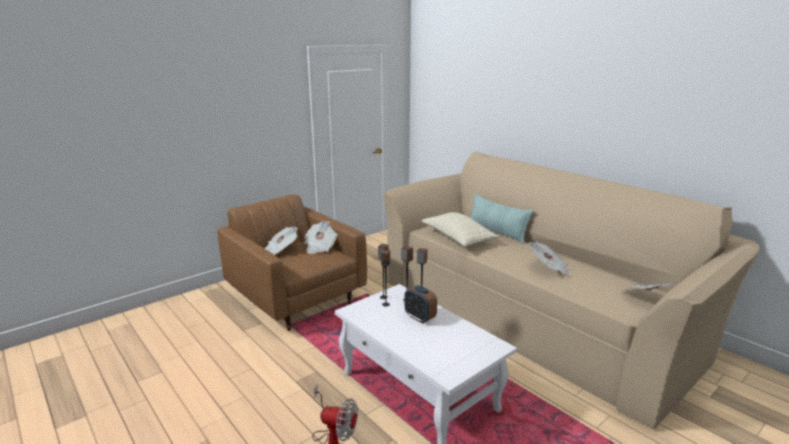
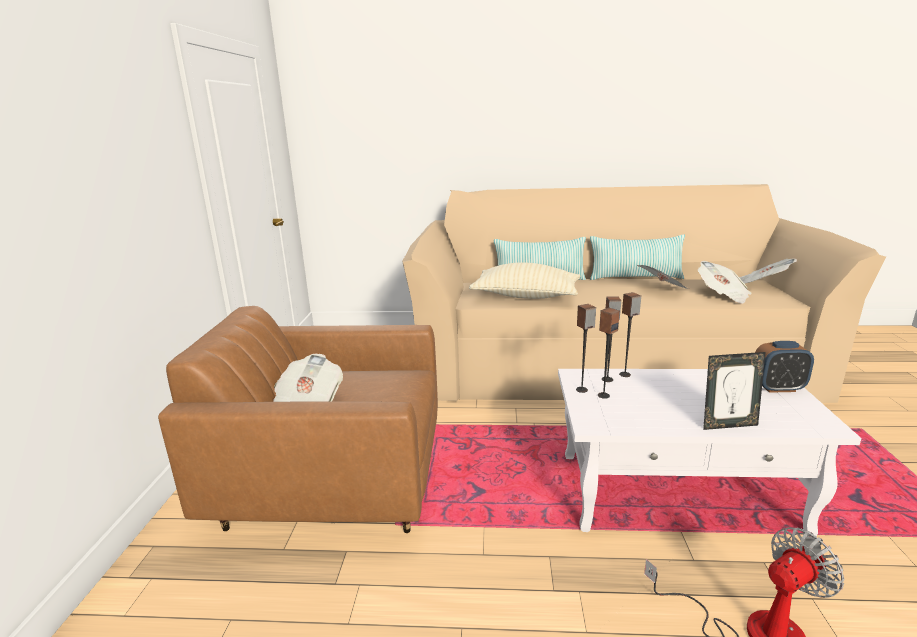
camera: 45 degrees left, 0 degrees up
newspaper [304,221,338,254] -> newspaper moved to [698,261,751,304]
alarm clock [404,285,437,324] -> alarm clock moved to [755,341,814,393]
none -> pillow [590,234,685,280]
none -> picture frame [703,352,766,430]

